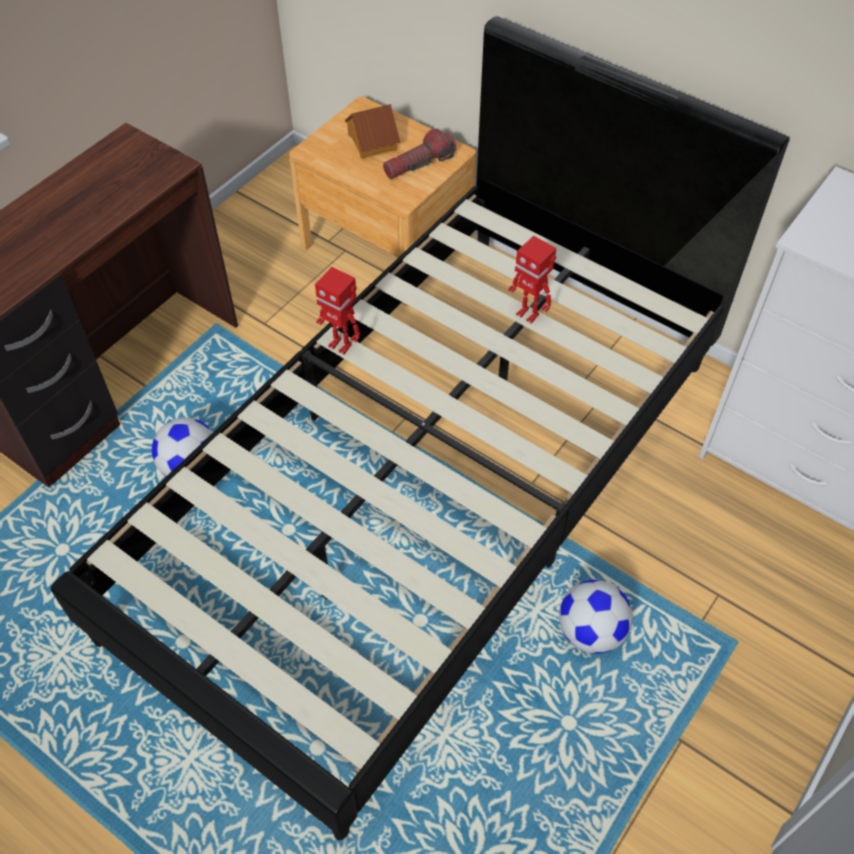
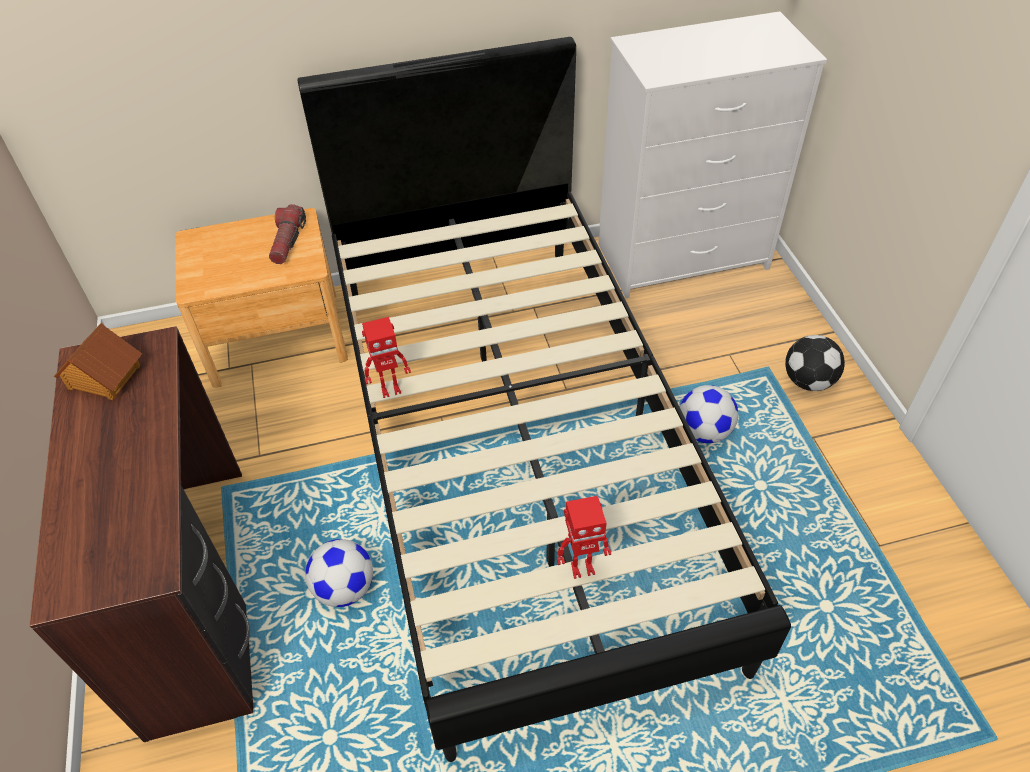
camera: 50 degrees left, 5 degrees down
toy house [345,104,400,159] -> toy house moved to [54,323,142,400]
toy robot [508,236,556,324] -> toy robot moved to [557,496,611,579]
none -> football [785,335,845,391]

